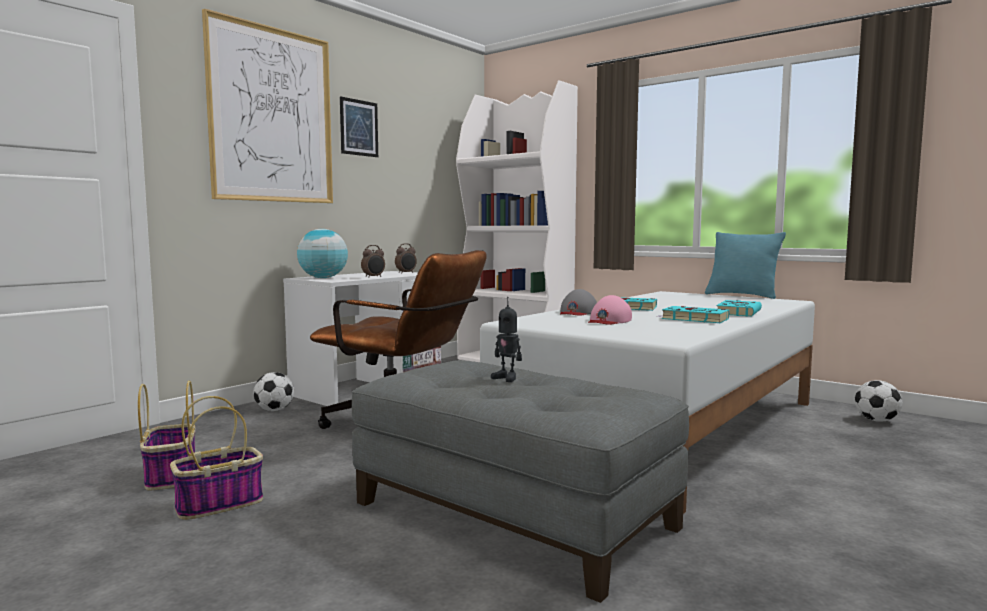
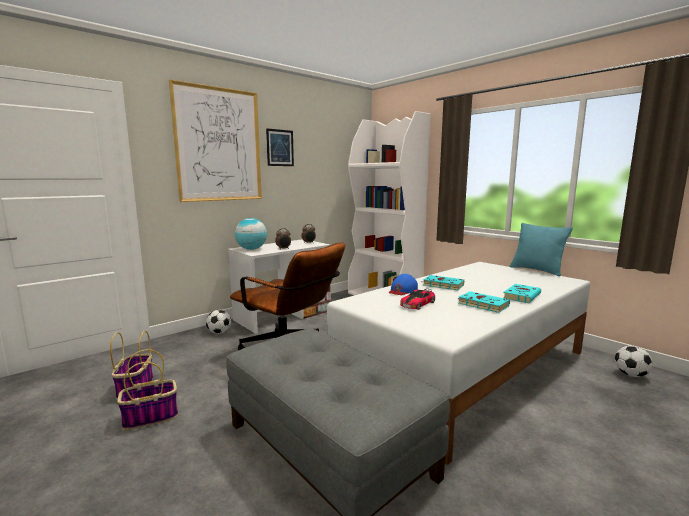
camera: 10 degrees right, 5 degrees up
toy robot [491,297,522,382] -> none
grey cap [560,289,597,316] -> blue cap [389,274,418,295]
pink cap [588,295,632,325] -> toy car [400,289,435,310]

